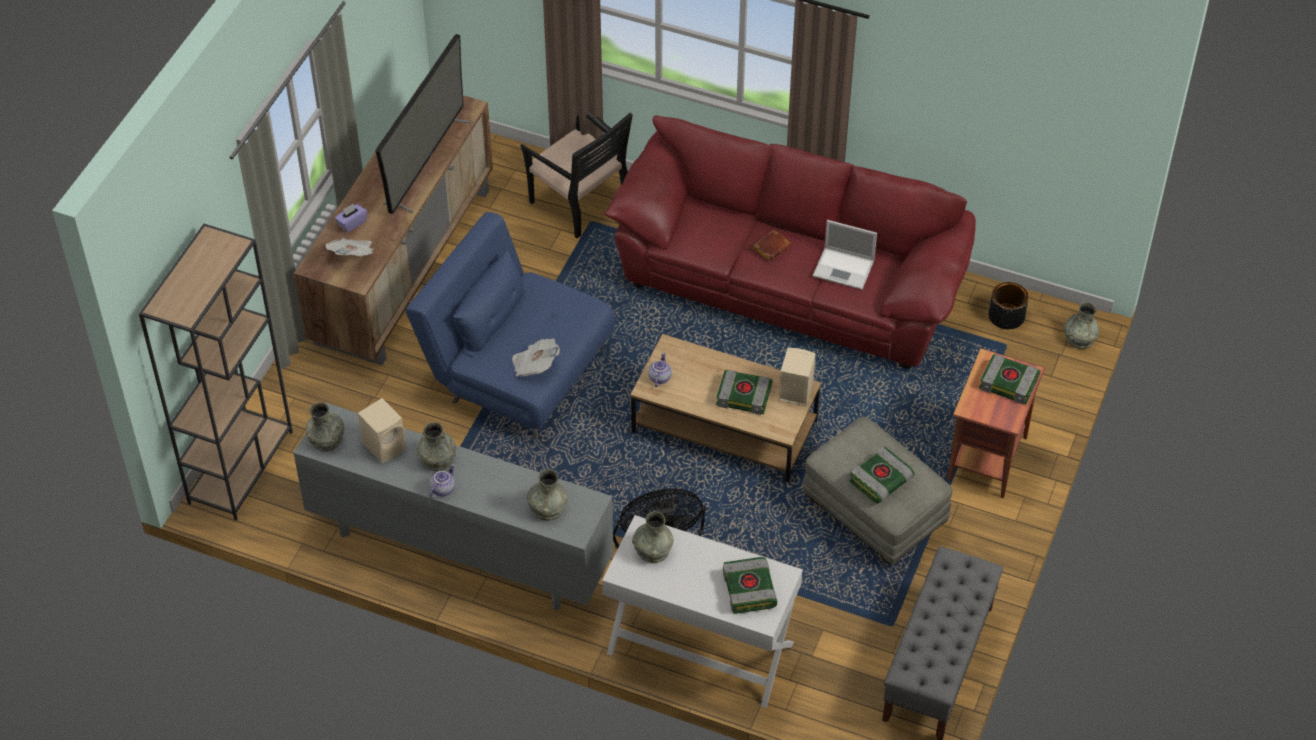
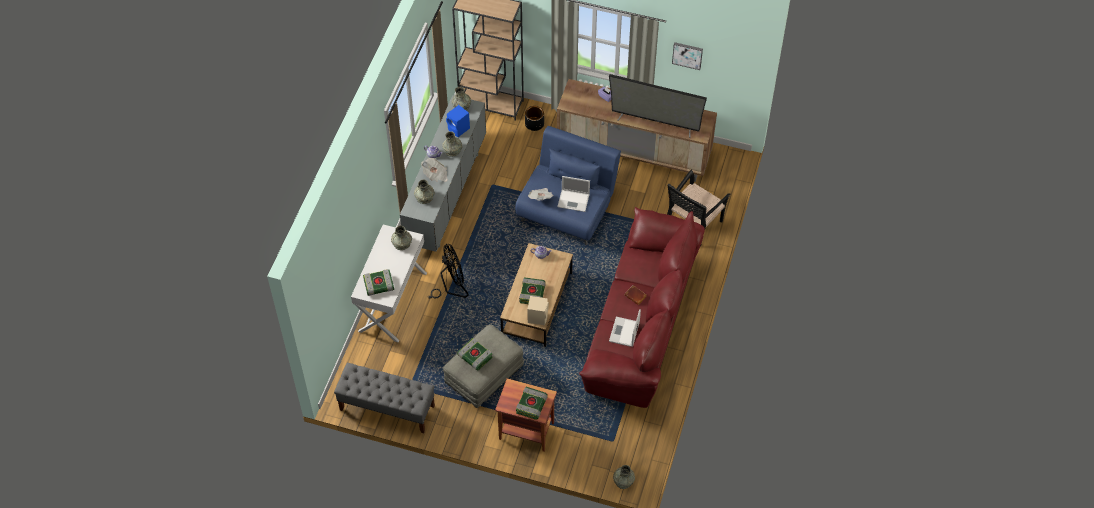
camera: 85 degrees right, 5 degrees up
newspaper [325,238,374,256] -> newspaper moved to [421,158,447,182]
beige speaker [358,398,406,463] -> blue speaker [446,105,470,137]
black planter [989,282,1029,329] -> black planter moved to [525,106,544,131]
none -> laptop [557,176,590,212]
none -> picture [672,42,703,70]

